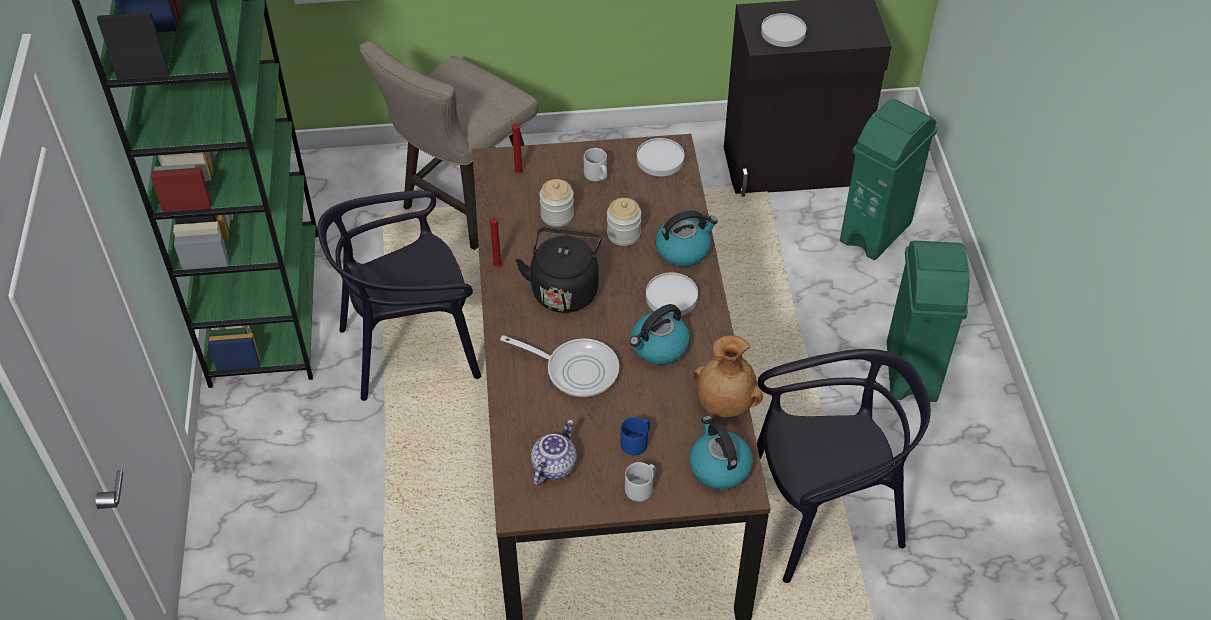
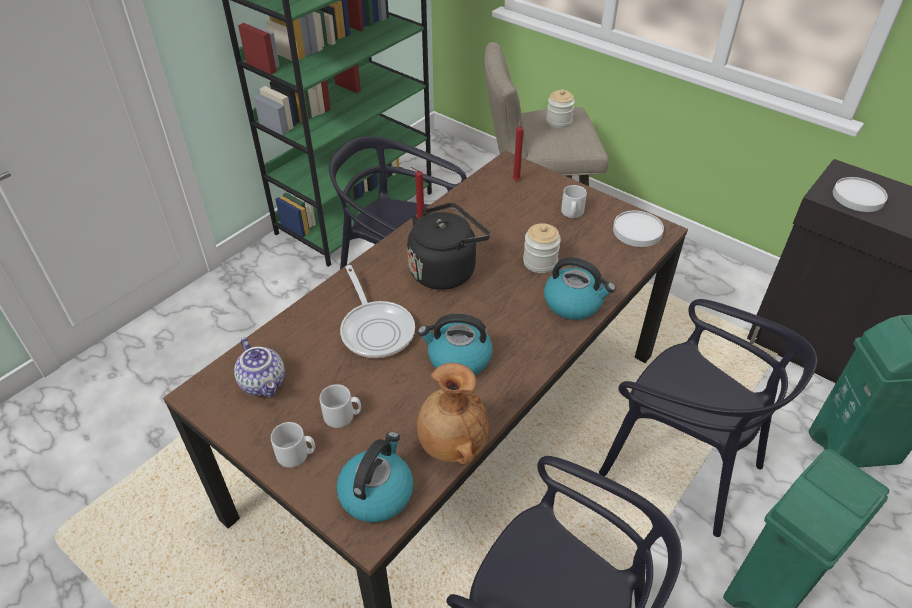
camera: 45 degrees right, 5 degrees down
teapot [531,420,577,486] -> teapot turned 75 degrees clockwise [234,338,285,397]
jar [539,179,574,227] -> jar moved to [546,89,575,128]
blue mug [620,417,650,455] -> grey mug [320,384,361,428]
white plate [646,272,698,316] -> none
none -> black chair [599,299,817,537]

